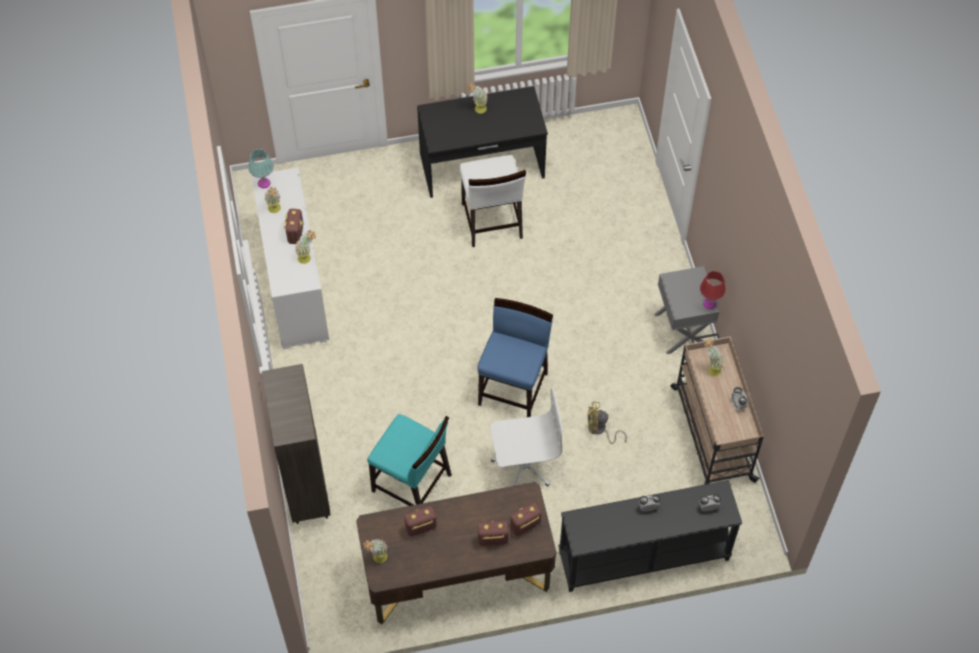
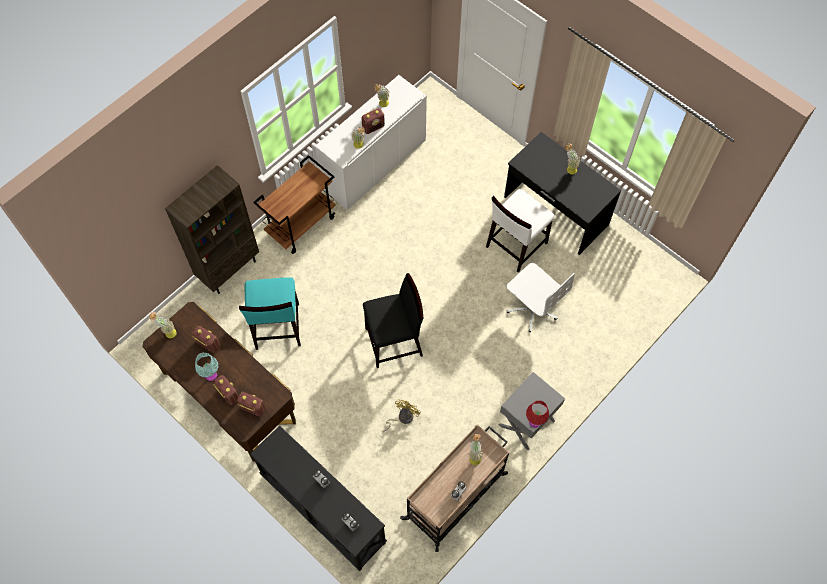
camera: 55 degrees right, 5 degrees up
turquoise table lamp [249,149,274,189] -> turquoise table lamp moved to [195,352,218,381]
blue chair [478,298,553,417] -> black chair [363,273,423,368]
white office chair [490,389,562,486] -> white office chair moved to [506,263,575,332]
yellow fan [587,401,627,444] -> yellow fan turned 60 degrees clockwise [383,399,421,432]
none -> brown cart [253,155,336,254]

